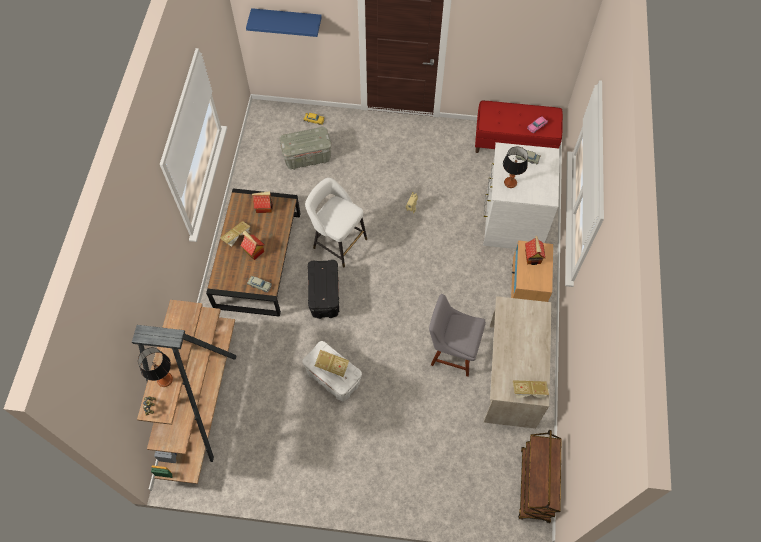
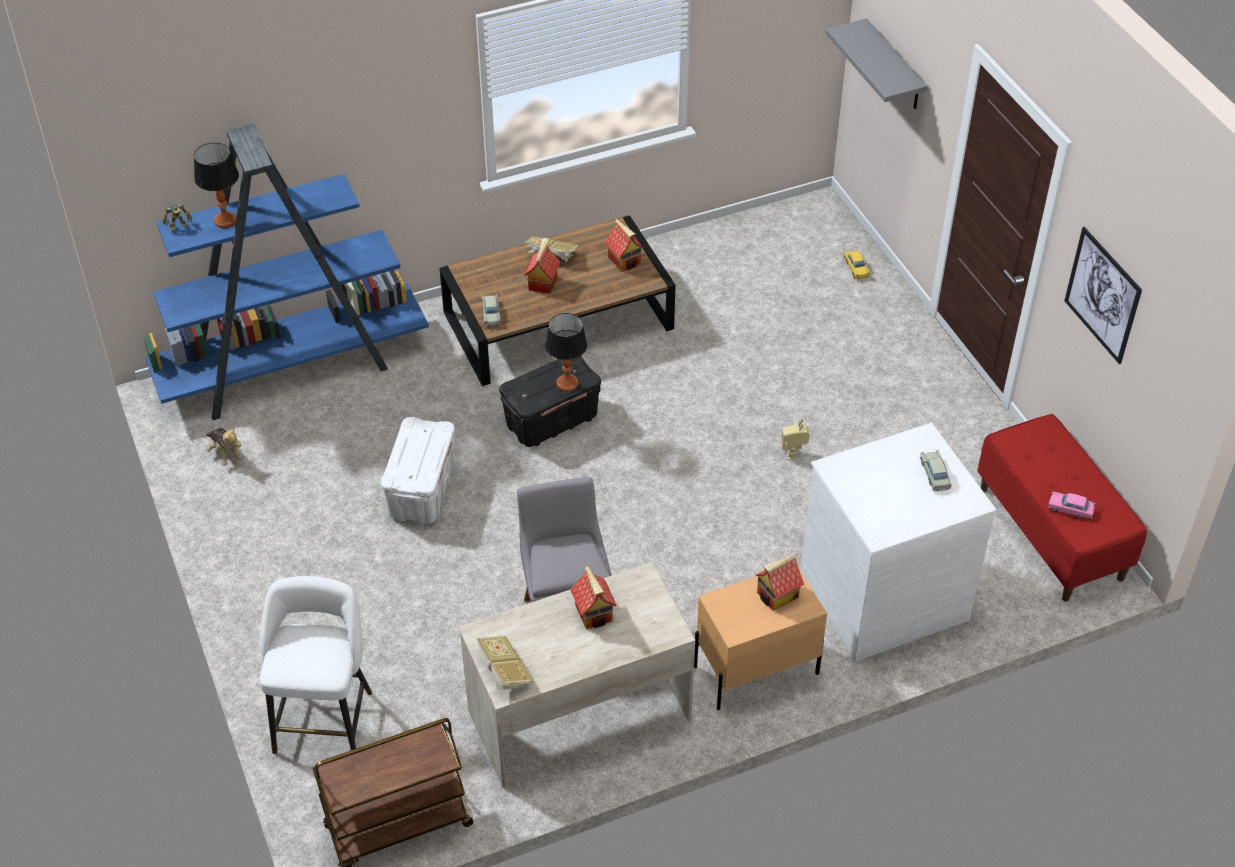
camera: 60 degrees right, 15 degrees down
brown bookcase [132,300,237,484] -> blue bookcase [143,124,429,420]
blue shelf [246,8,322,37] -> grey shelf [826,18,928,109]
grey storage box [280,127,331,170] -> none
white stool [305,178,367,267] -> white stool moved to [260,576,372,754]
book [315,350,349,377] -> none
table lamp [503,147,528,188] -> table lamp moved to [545,313,588,391]
none -> plush toy [206,428,242,466]
none -> toy house [570,565,617,629]
none -> picture [1064,227,1142,364]

